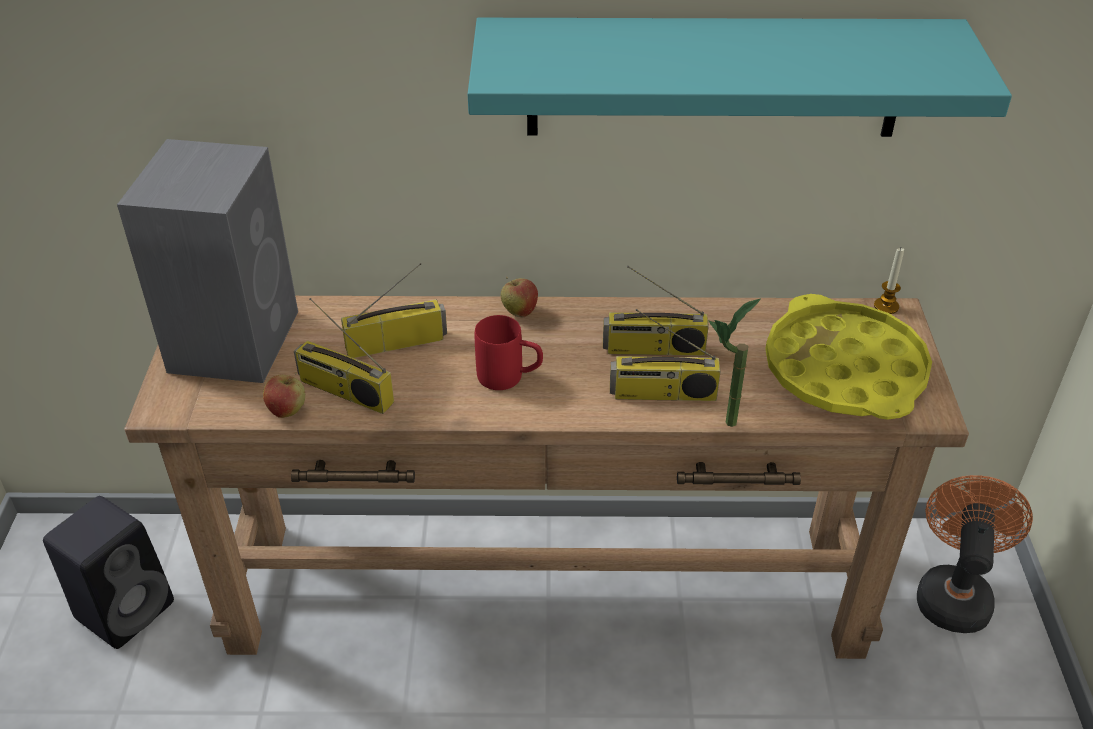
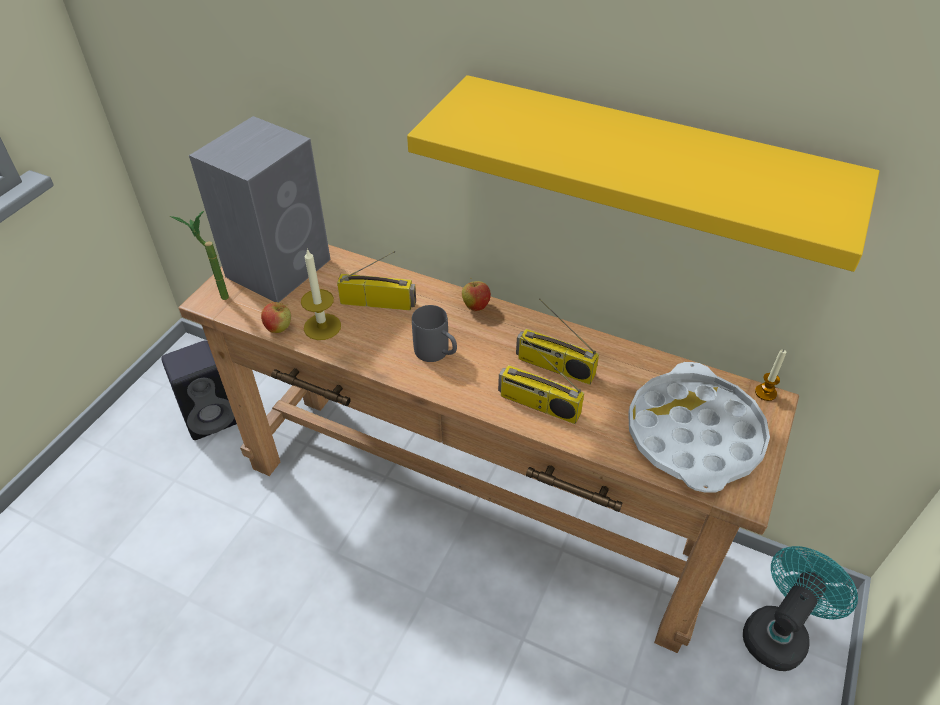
camera: 25 degrees right, 5 degrees up
radio [294,298,394,414] -> candle [301,248,341,340]
turquoise shelf [468,18,1012,137] -> yellow shelf [407,75,879,272]
red mug [475,315,543,390] -> grey mug [412,305,457,362]
potted plant [708,299,761,427] -> potted plant moved to [170,211,229,300]
yellow tray [765,294,932,420] -> white tray [628,362,770,493]
orange fan [917,475,1033,633] -> turquoise fan [743,546,858,671]

